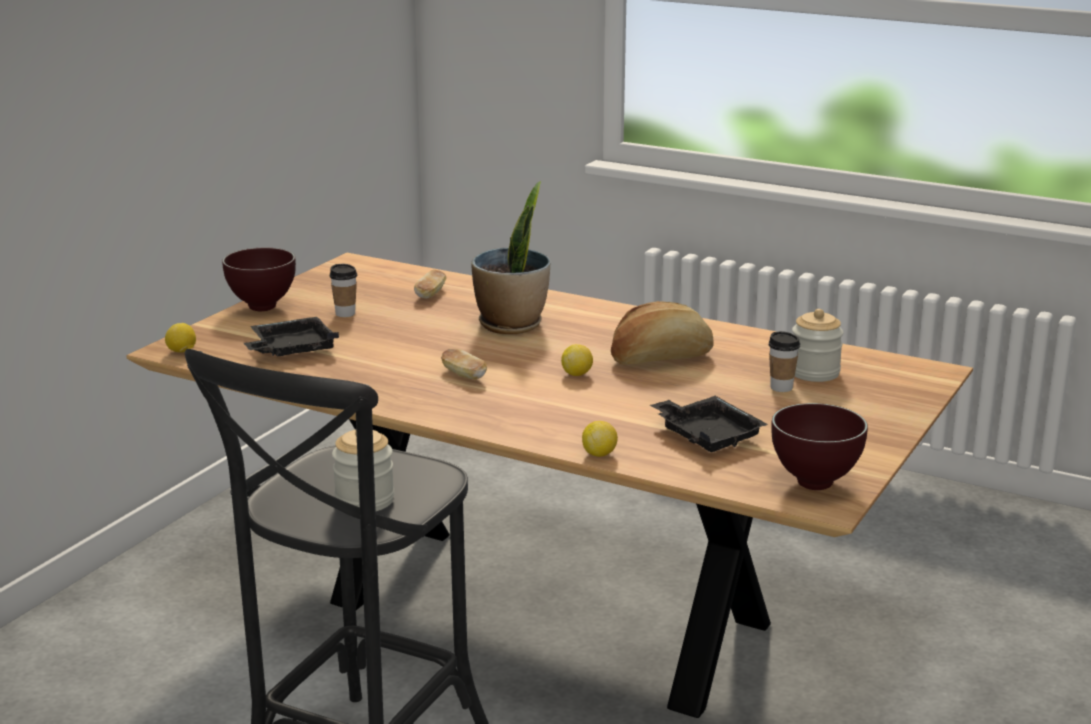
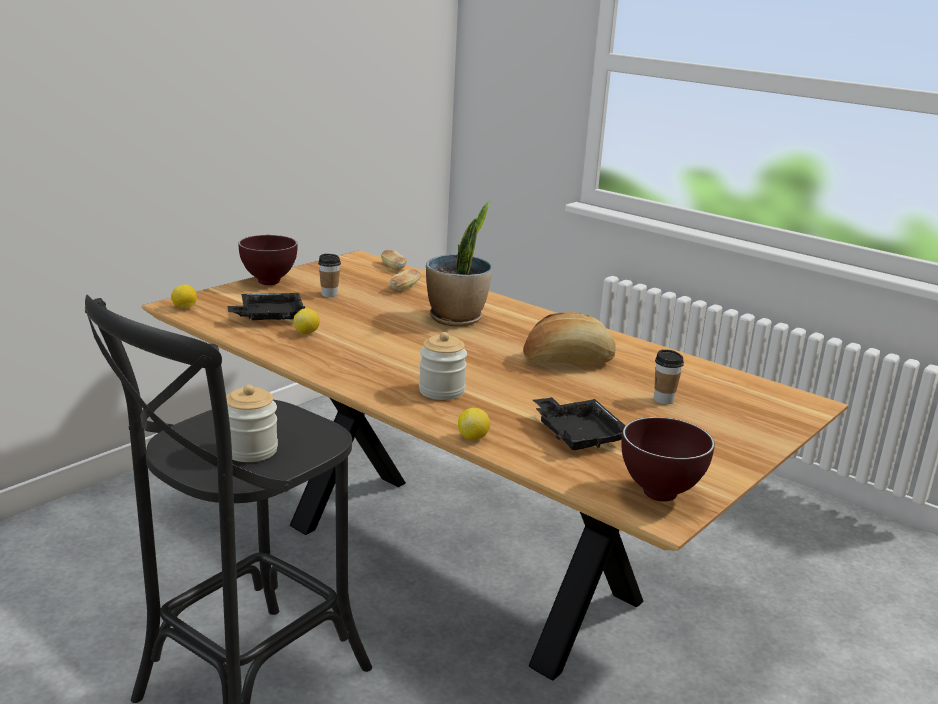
camera: 10 degrees right, 0 degrees up
bread [441,349,487,379] -> bread moved to [381,250,407,270]
lemon [561,344,593,376] -> lemon moved to [293,308,320,334]
jar [792,309,844,382] -> jar moved to [419,332,467,400]

